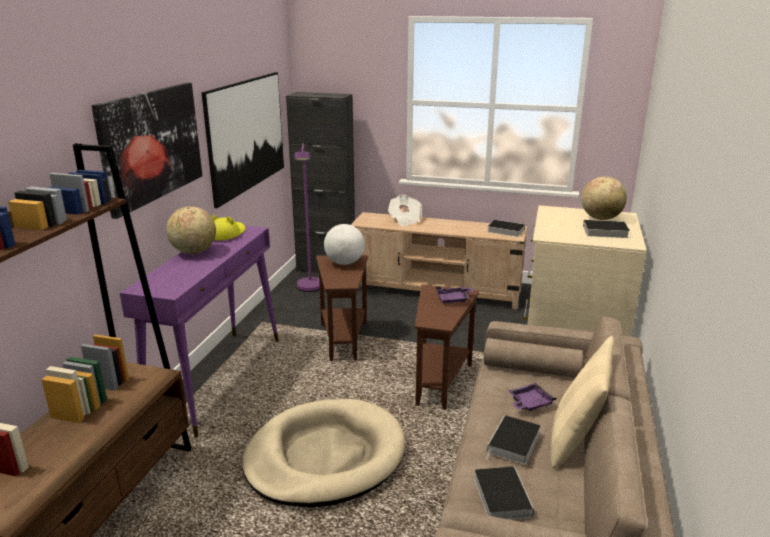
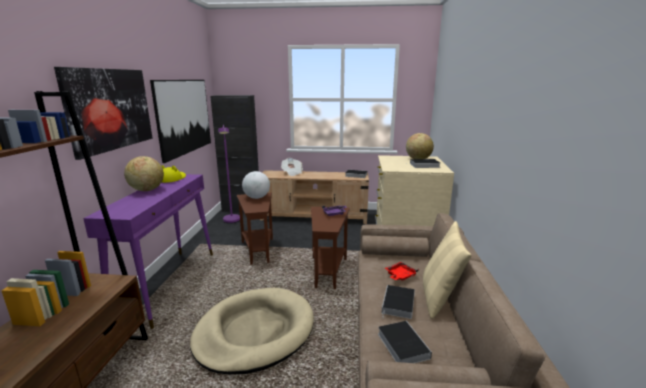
camera: 10 degrees left, 5 degrees down
purple tray [509,383,557,411] -> red tray [385,262,419,281]

